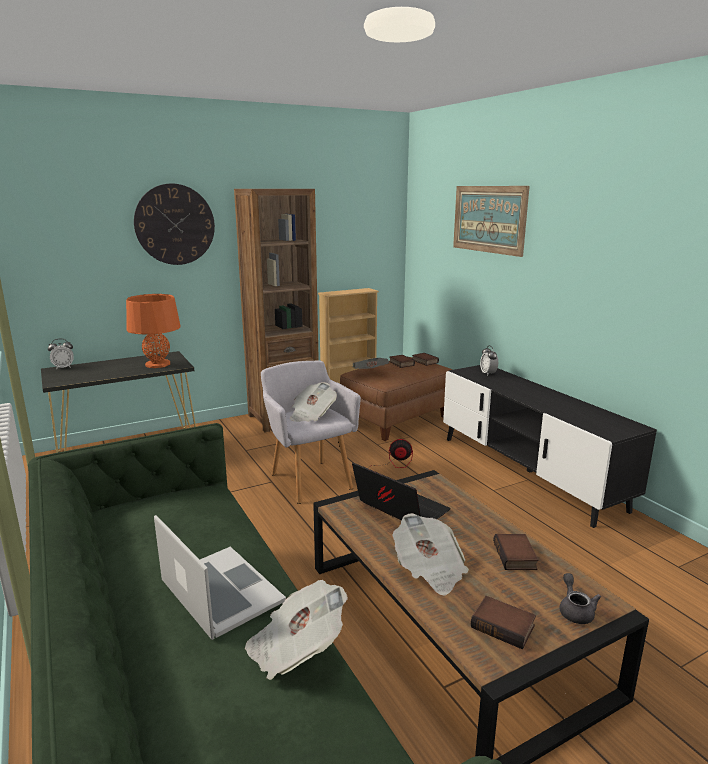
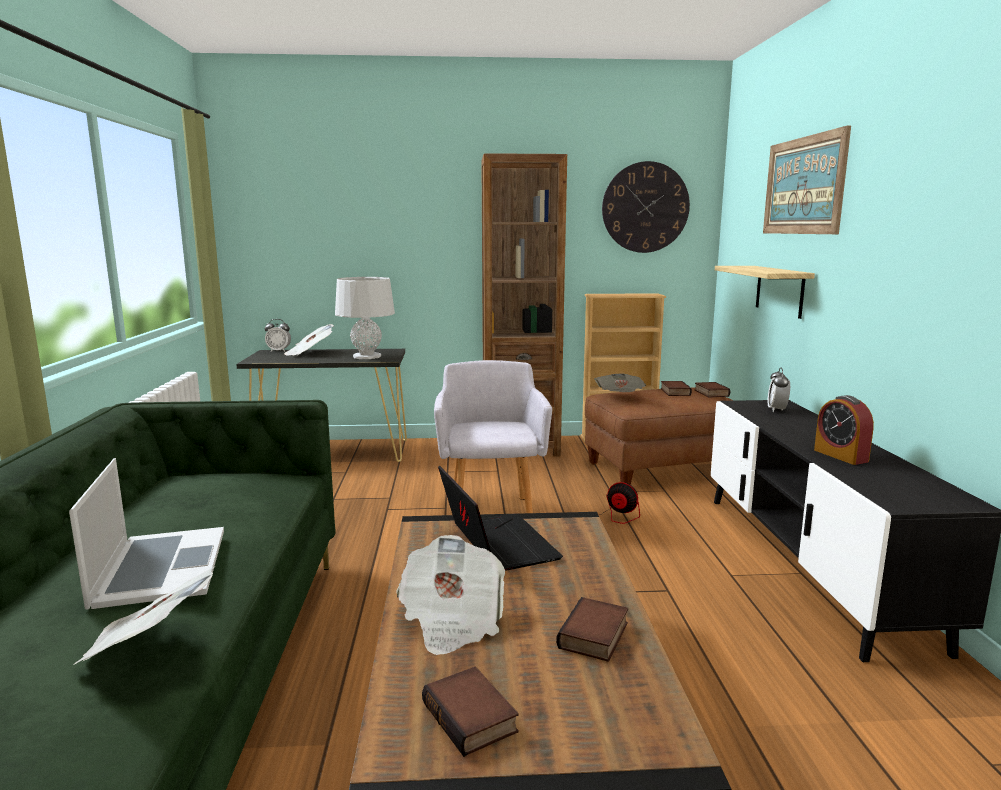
camera: 25 degrees right, 5 degrees down
orange table lamp [126,294,180,368] -> grey table lamp [335,277,395,359]
wall clock [134,184,215,265] -> wall clock moved to [602,161,690,253]
newspaper [290,382,337,422] -> newspaper moved to [284,324,334,356]
grey teapot [560,573,601,624] -> none
none -> shelf [715,266,815,319]
none -> alarm clock [814,395,874,465]

